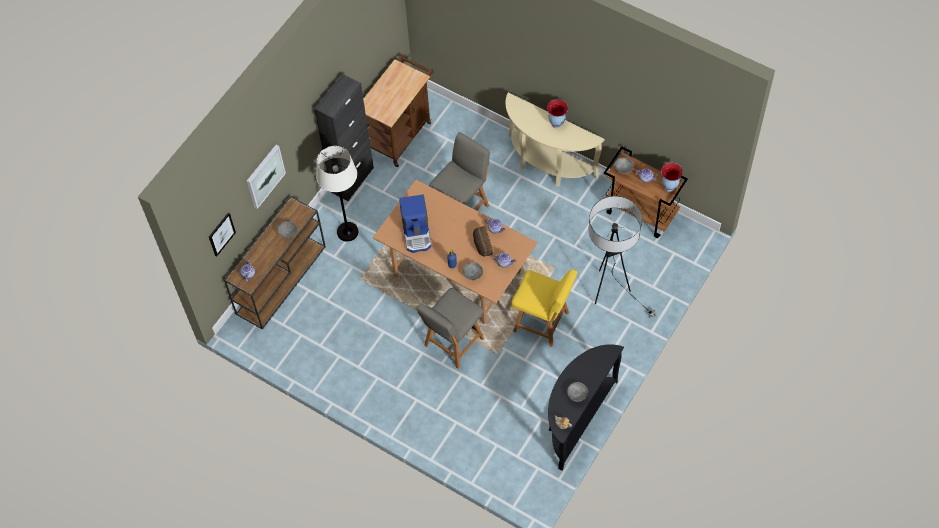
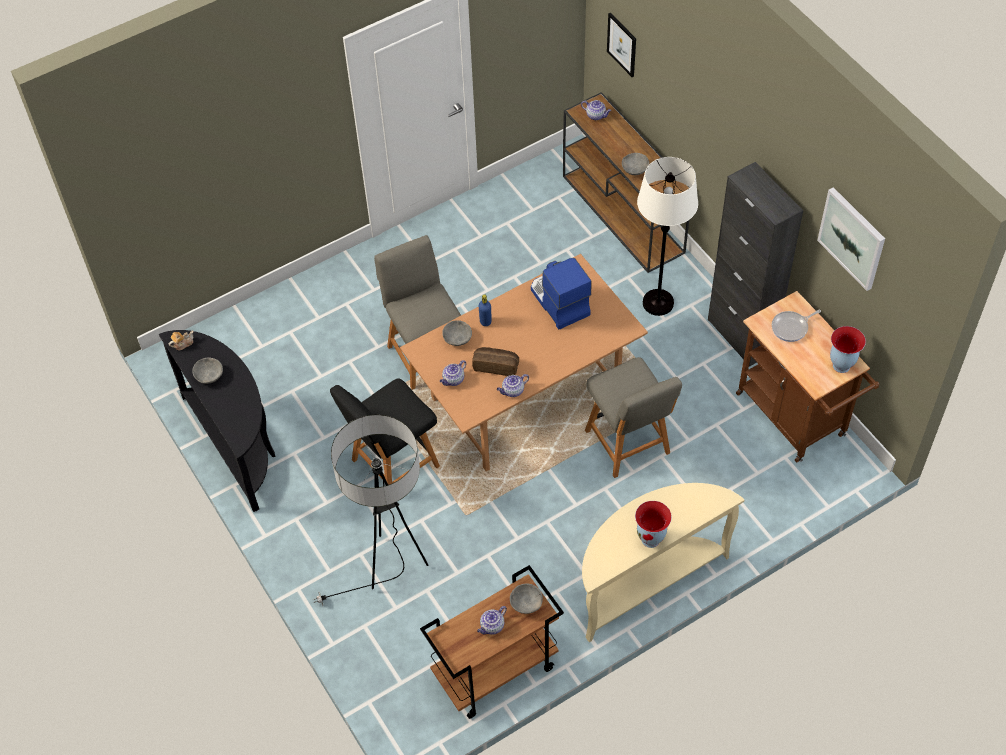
camera: 115 degrees right, 5 degrees down
picture [247,145,286,209] -> picture moved to [817,187,885,291]
coffee machine [399,194,431,253] -> coffee machine turned 45 degrees clockwise [531,258,592,330]
yellow chair [511,269,577,347] -> black chair [330,378,440,485]
vase [661,163,683,192] -> vase moved to [830,326,866,373]
none -> frying pan [772,310,821,342]

